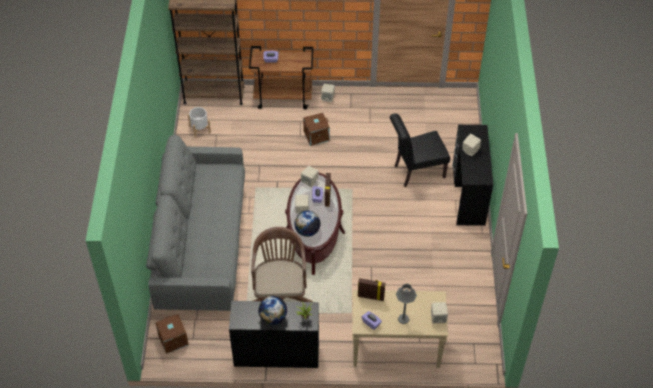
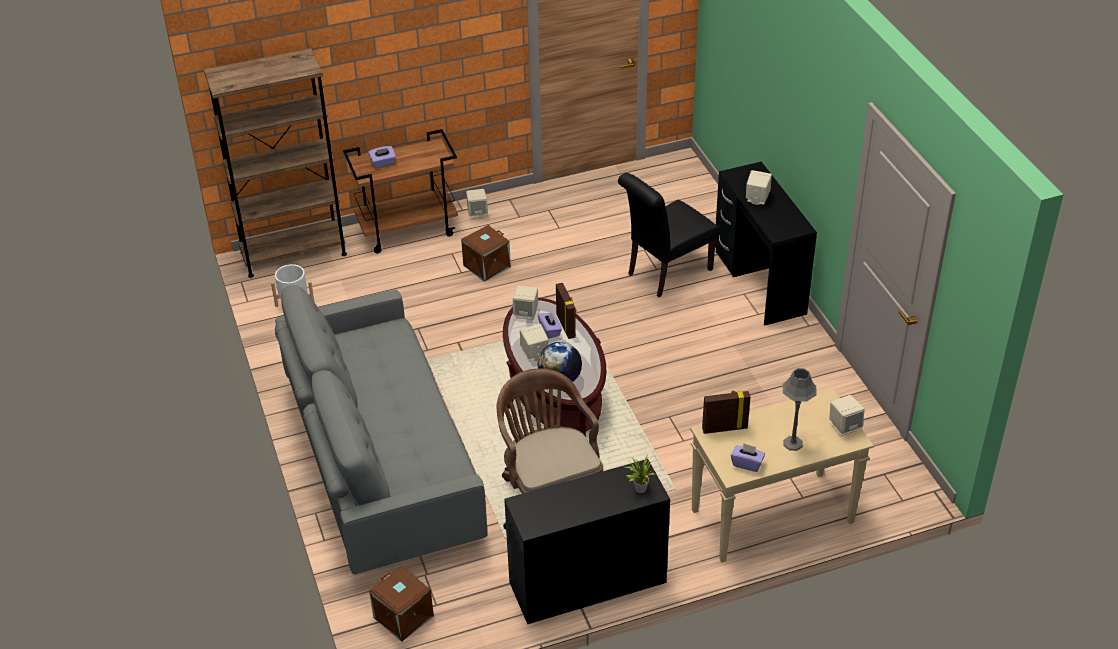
camera: 20 degrees left, 10 degrees down
globe [258,296,287,325] -> none

